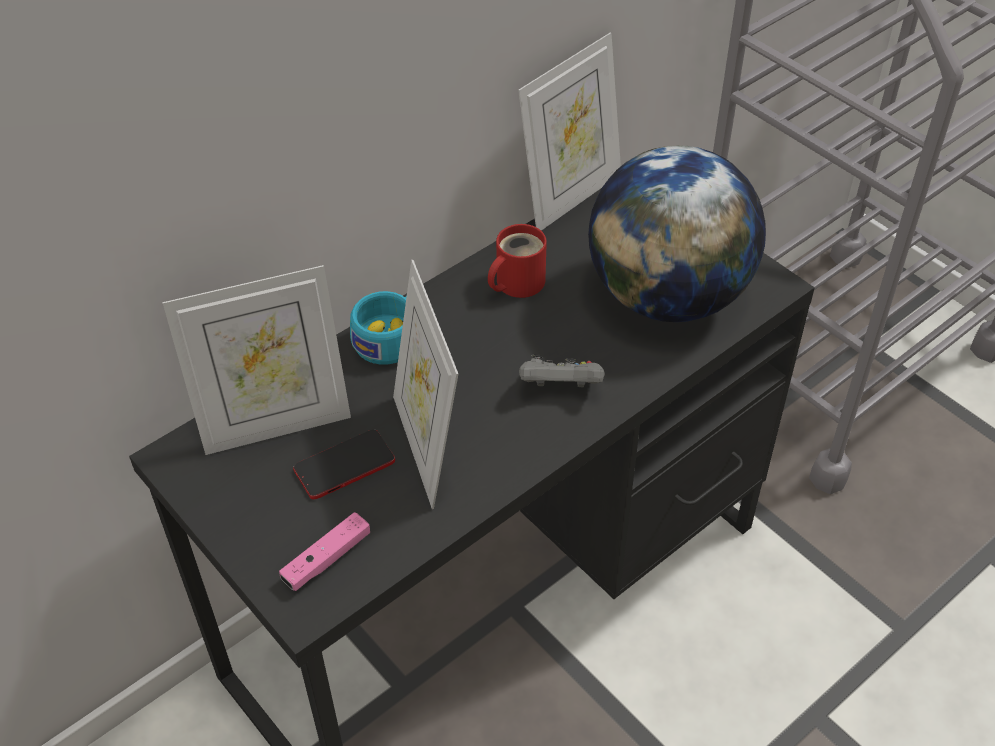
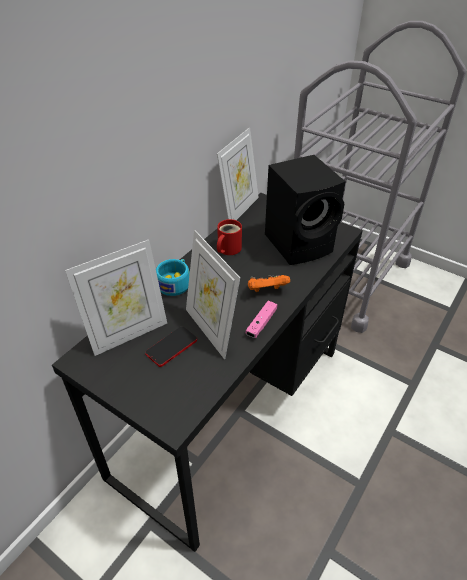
camera: 15 degrees left, 5 degrees down
pink game controller [279,512,370,591] -> pink game controller moved to [245,301,277,338]
grey game controller [519,354,605,388] -> orange game controller [248,275,290,292]
globe [588,145,766,322] -> black speaker [265,155,346,265]

